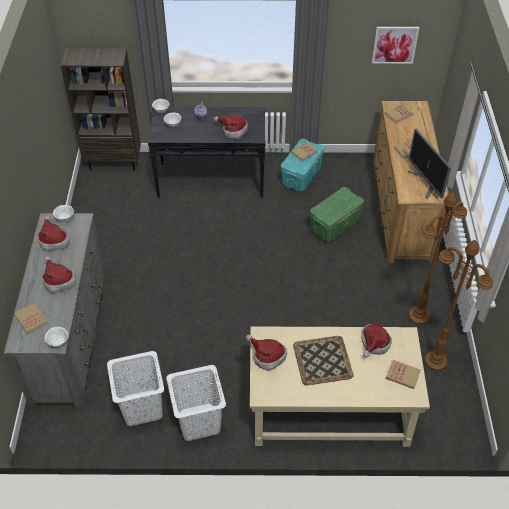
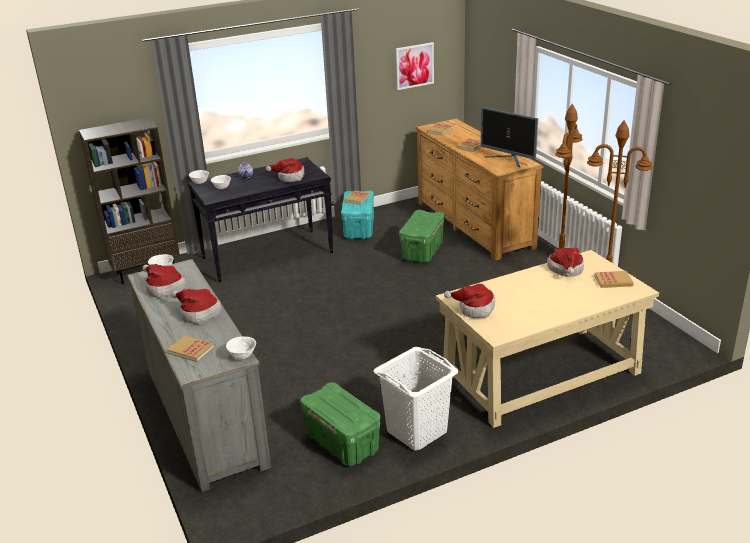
camera: 25 degrees left, 20 degrees down
white laundry basket [107,351,164,426] -> green storage box [300,382,381,466]
tray [293,336,354,385] -> none

